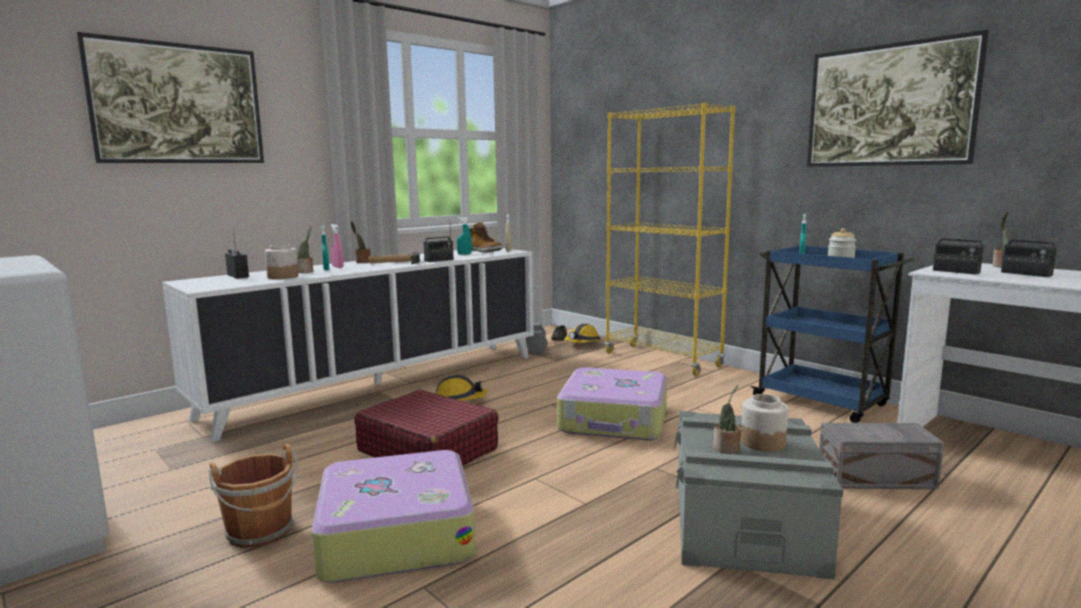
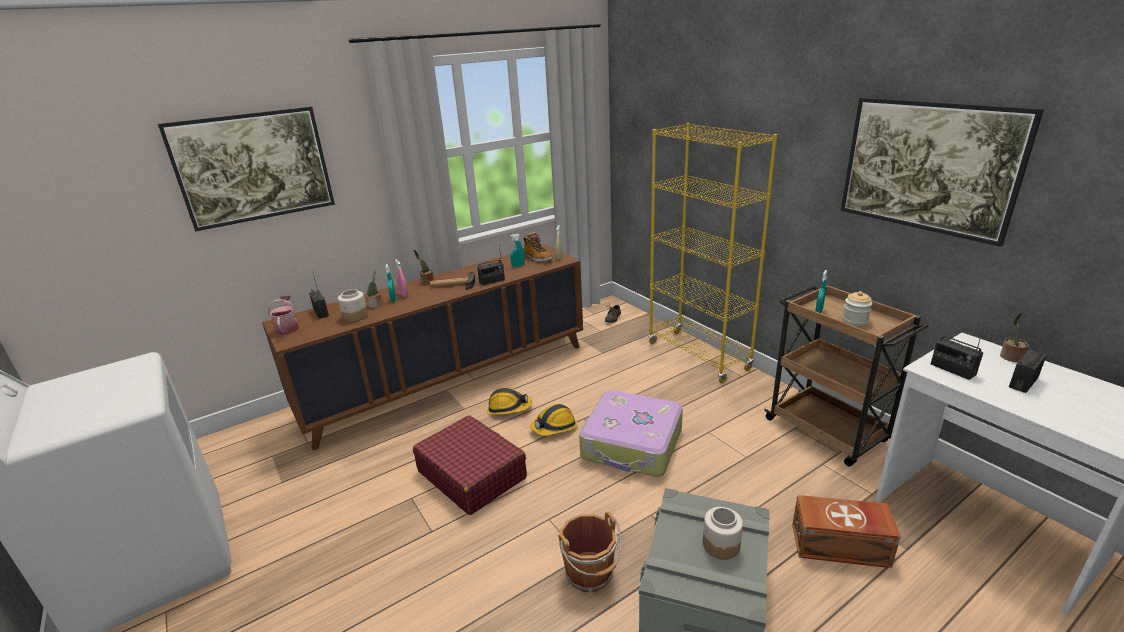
camera: 10 degrees right, 15 degrees up
white cabinet [162,248,534,443] -> brown cabinet [262,245,583,451]
brown bucket [209,444,298,548] -> brown bucket moved to [558,512,622,592]
suitcase [312,450,476,583] -> none
grey dumbbell [526,323,548,354] -> none
hard hat [564,324,602,343] -> hard hat moved to [530,404,578,436]
potted plant [713,385,742,454] -> none
blue cart [750,245,914,423] -> brown cart [764,284,929,466]
grey storage box [819,423,944,489] -> brown storage box [792,495,901,568]
radio [1001,216,1057,277] -> radio turned 75 degrees clockwise [1009,336,1047,393]
none -> watering can [268,296,299,335]

